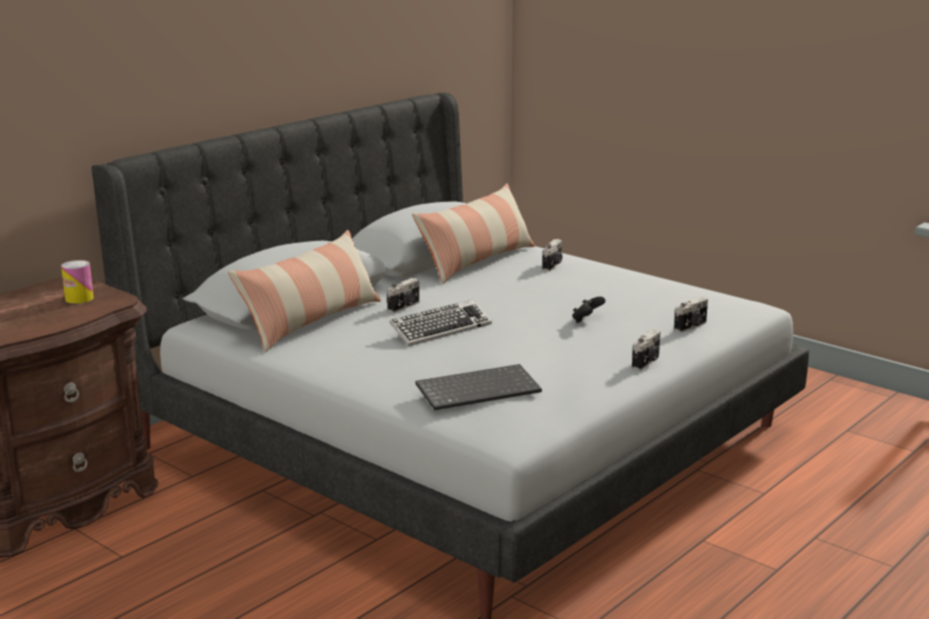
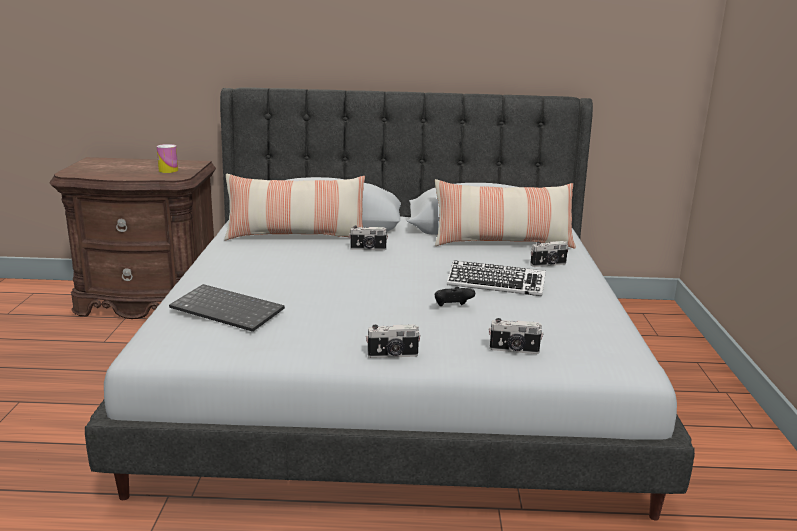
camera: 50 degrees right, 0 degrees up
keyboard [389,299,492,346] -> keyboard moved to [447,260,546,296]

